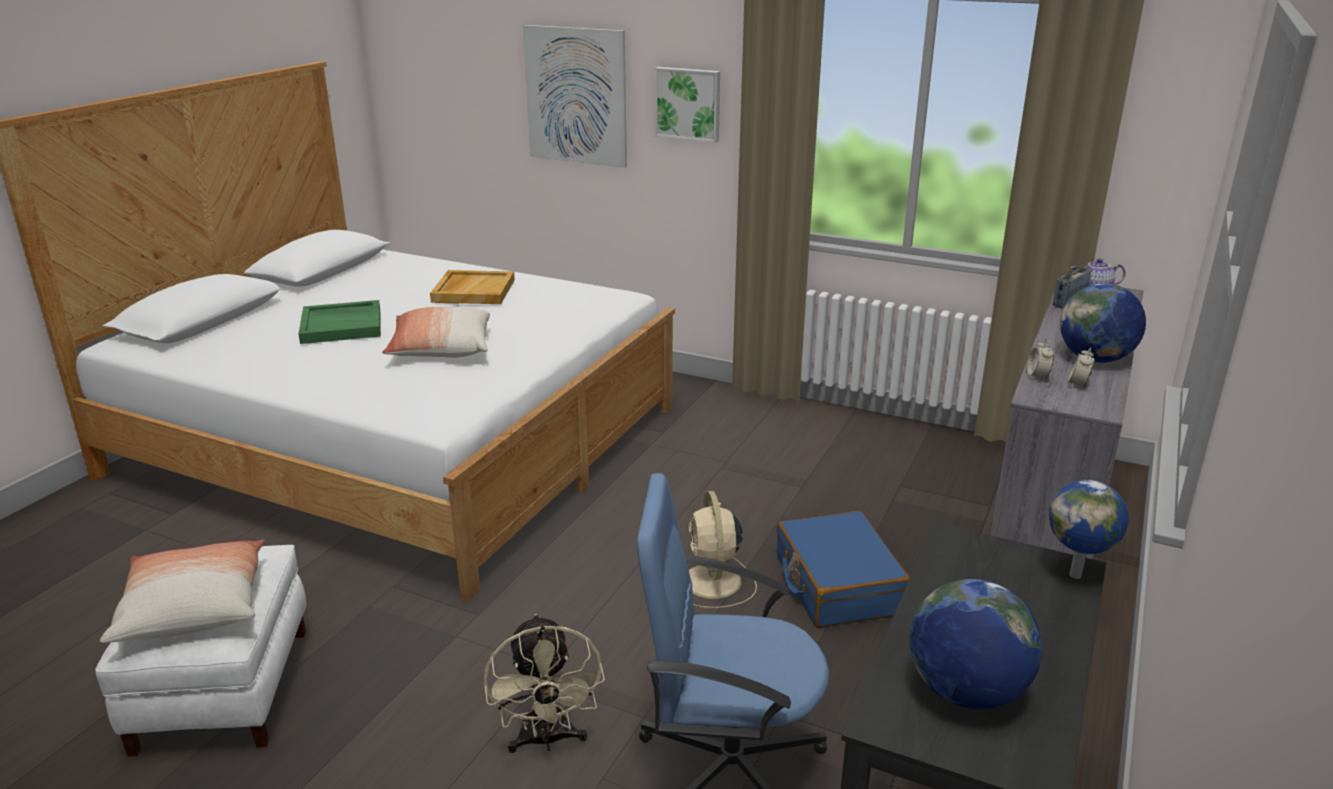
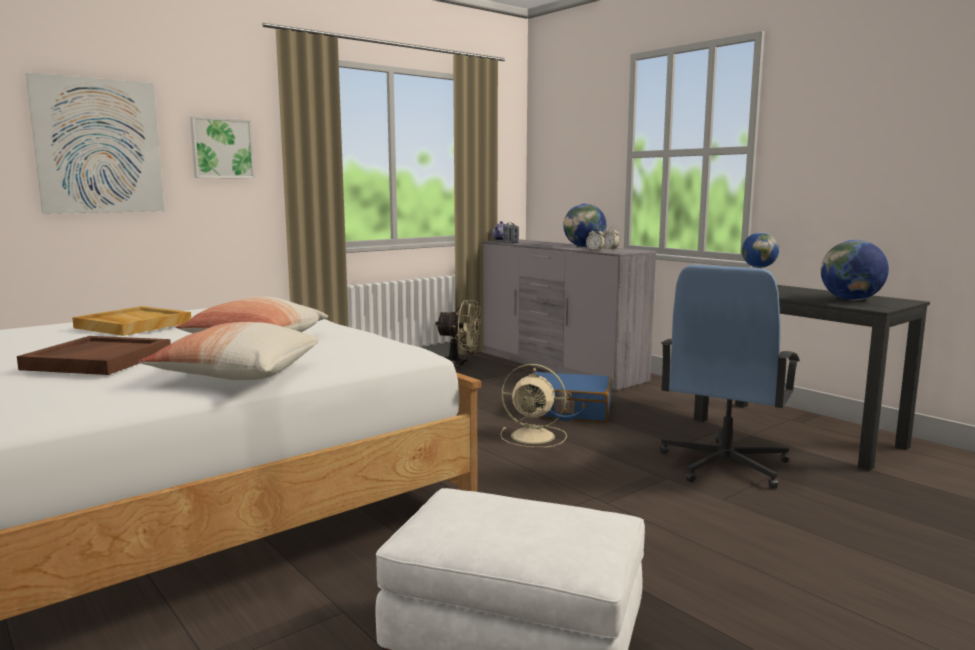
camera: 65 degrees left, 15 degrees down
pillow [100,540,265,643] -> pillow moved to [139,322,319,380]
green tray [298,300,381,344] -> brown tray [17,336,171,375]
beige fan [484,614,605,753] -> beige fan moved to [436,300,482,370]

